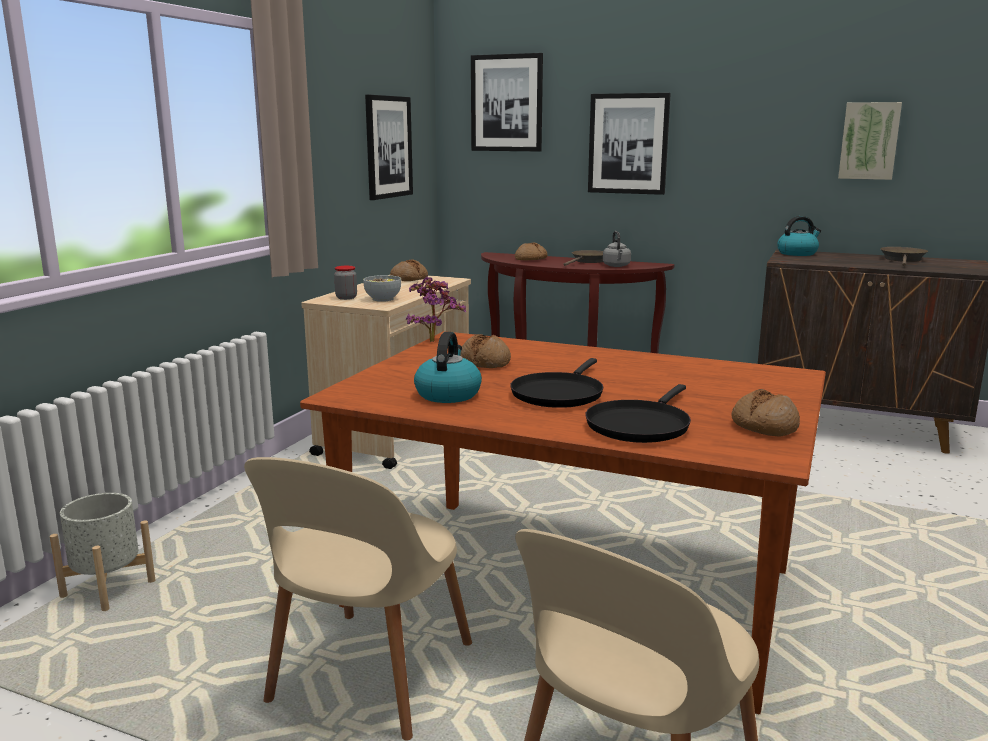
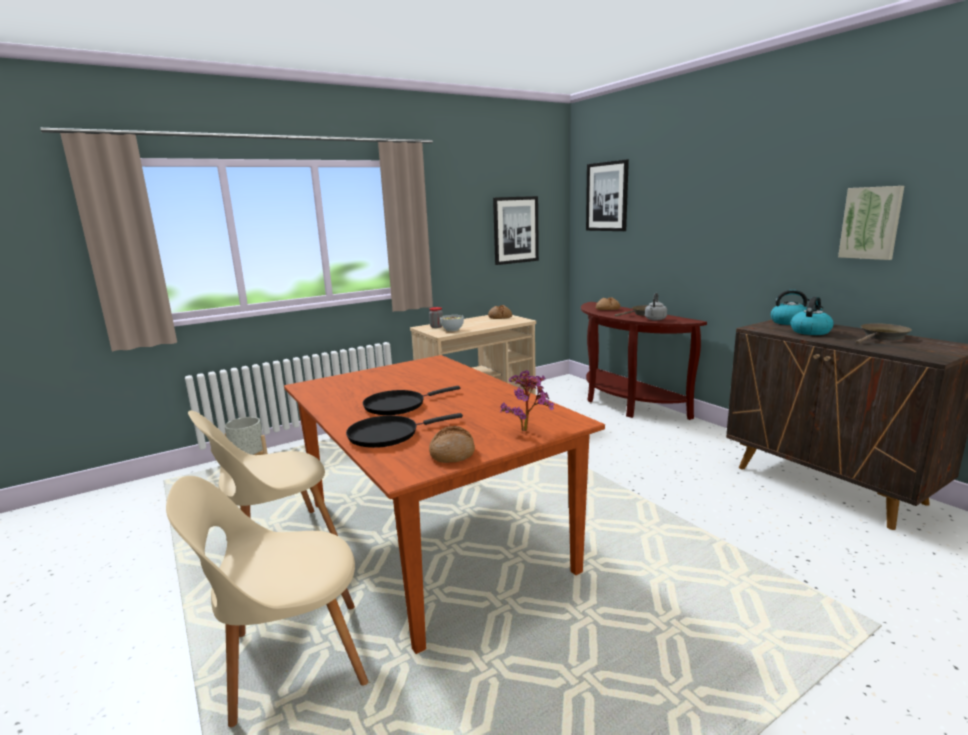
camera: 35 degrees right, 0 degrees up
potted plant [406,277,466,342] -> potted plant moved to [500,370,554,431]
kettle [414,332,482,403] -> kettle moved to [790,297,834,335]
bread [460,334,511,368] -> none
picture [588,93,671,195] -> none

